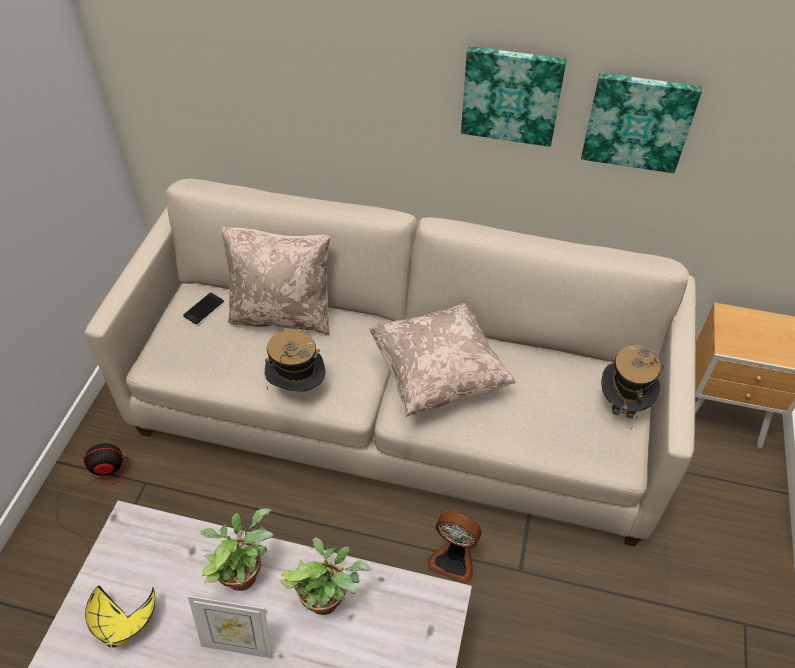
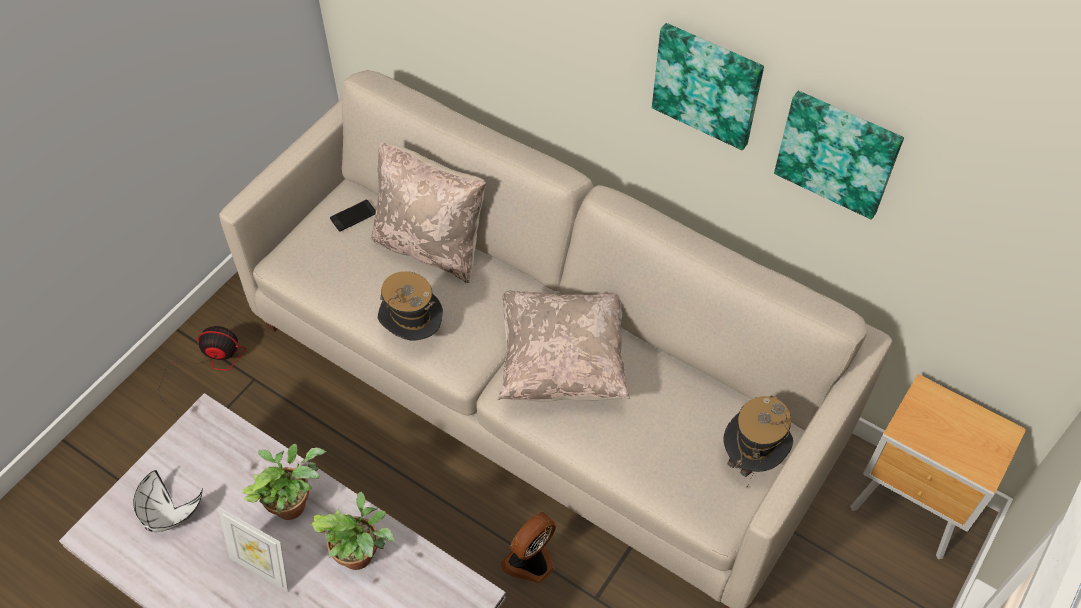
camera: 20 degrees right, 5 degrees up
yellow bowl [85,586,155,648] -> white bowl [133,470,203,532]
fan [427,510,482,584] -> fan turned 90 degrees clockwise [500,512,556,583]

